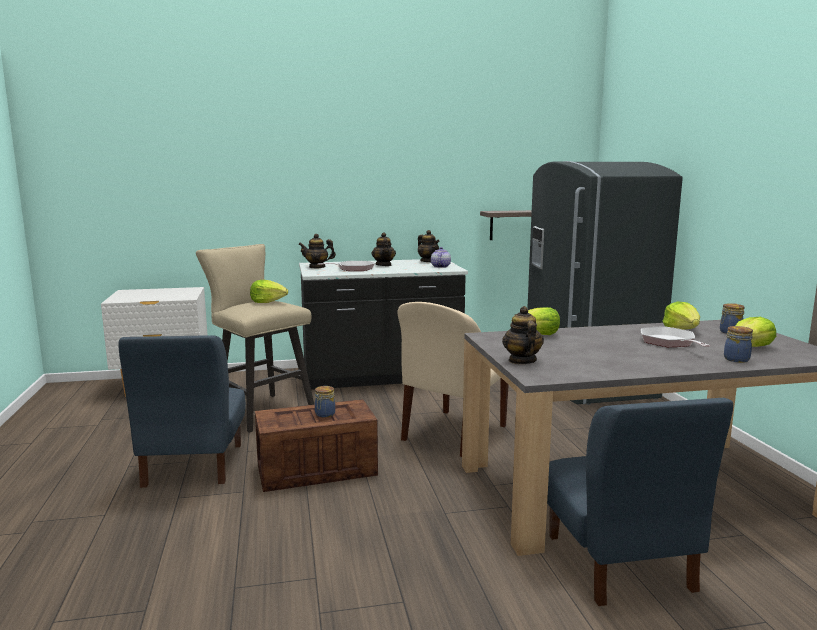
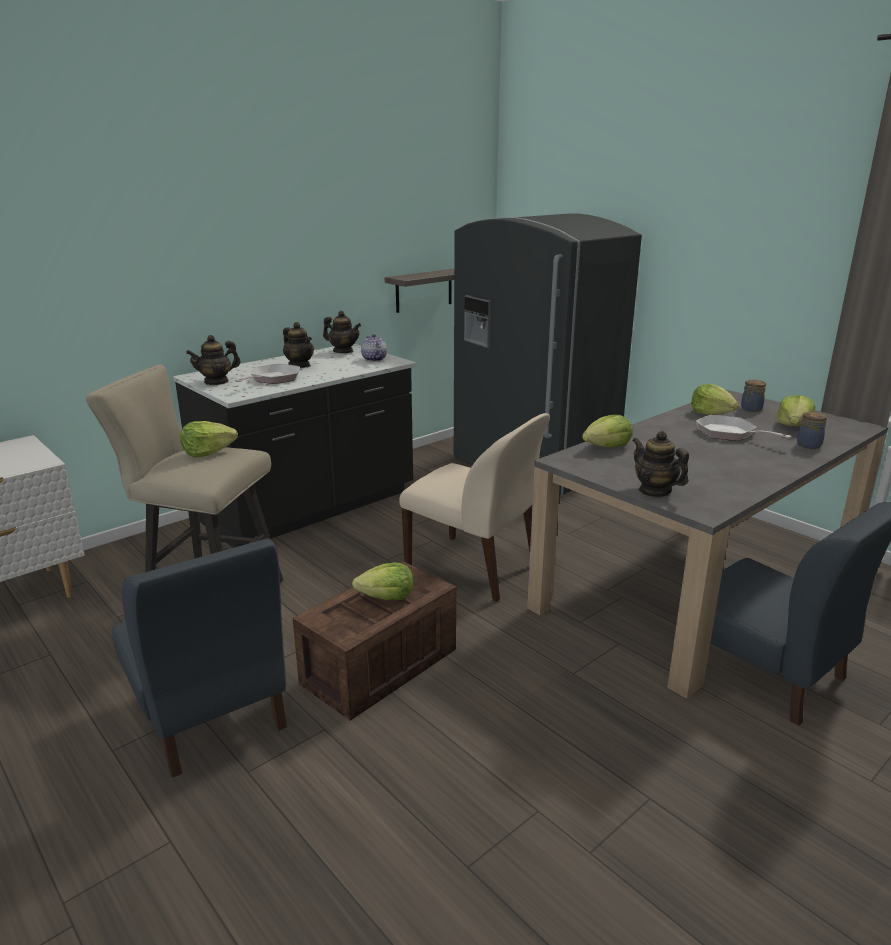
camera: 30 degrees left, 10 degrees up
jar [315,386,335,418] -> lettuce [352,563,413,600]
beige chair [397,302,509,457] -> beige chair turned 60 degrees counterclockwise [399,413,550,602]

